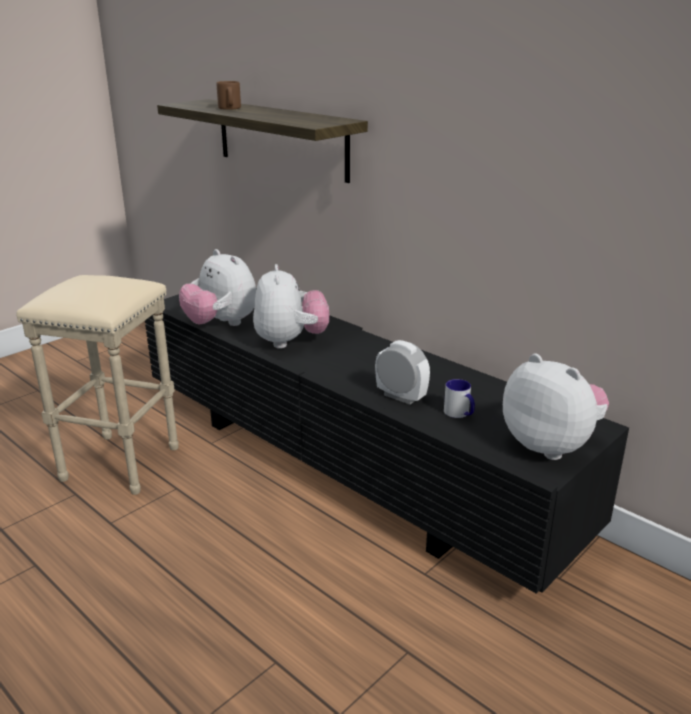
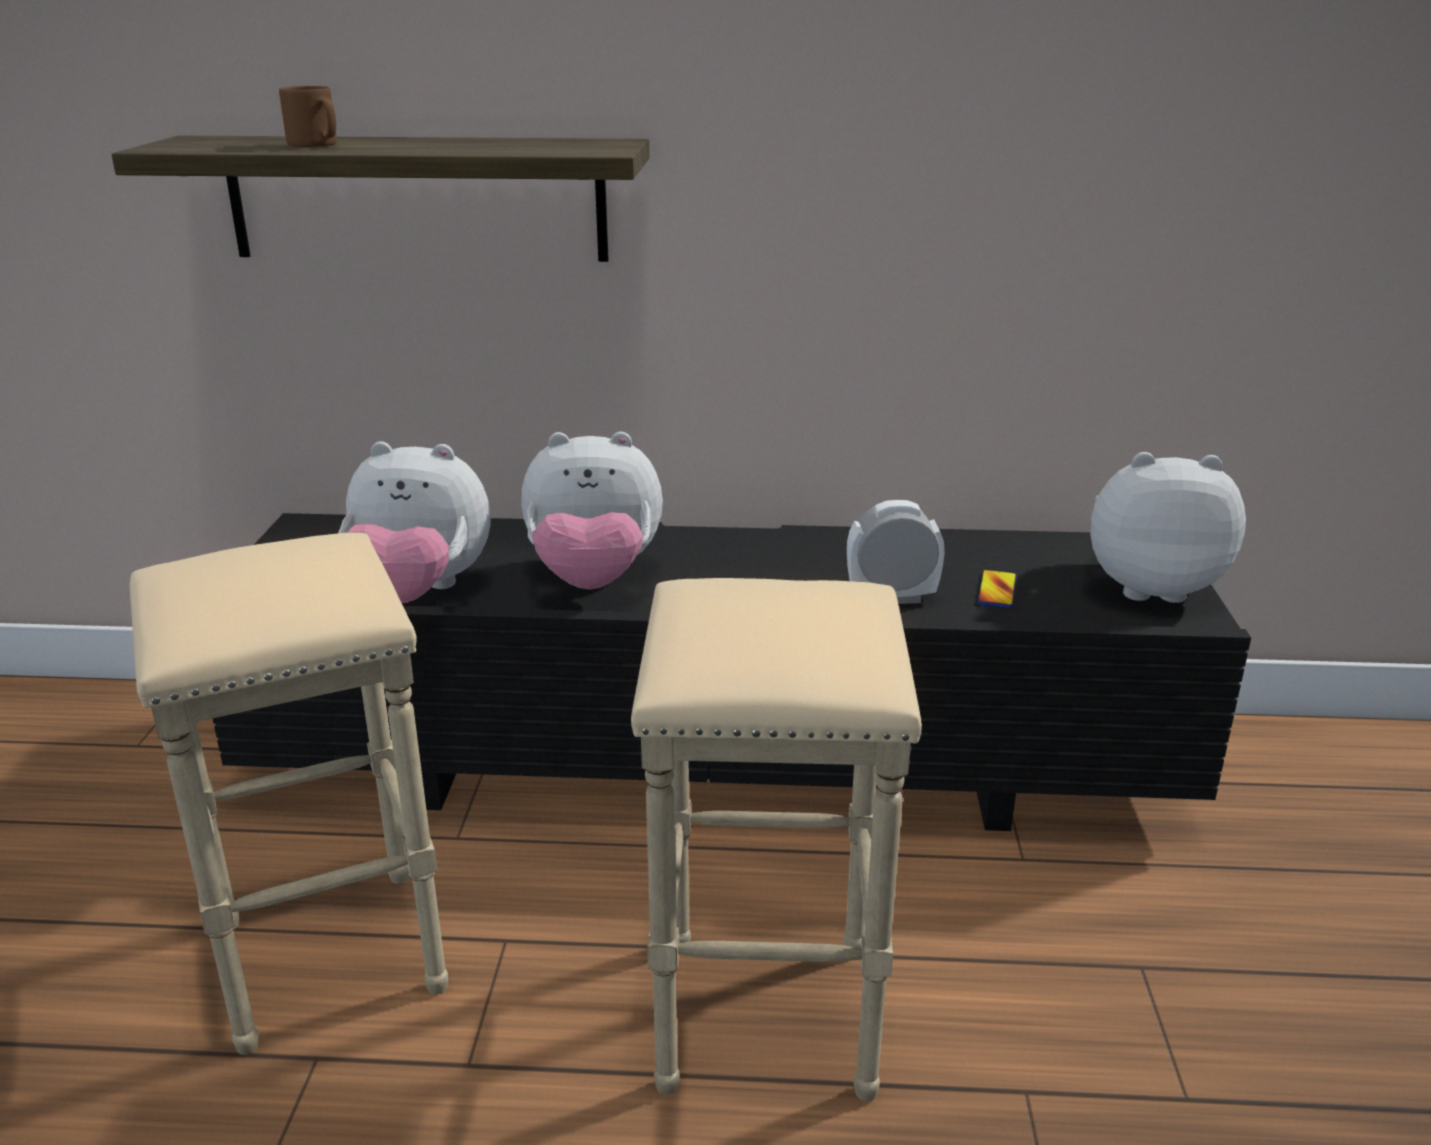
camera: 40 degrees left, 0 degrees up
plush toy [253,264,329,349] -> plush toy turned 135 degrees clockwise [521,432,663,590]
mug [444,379,475,418] -> phone [977,570,1017,608]
none -> beige stool [631,578,922,1102]

